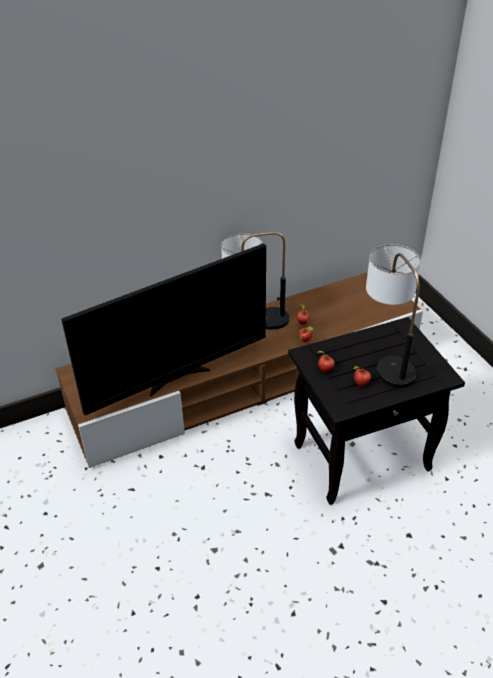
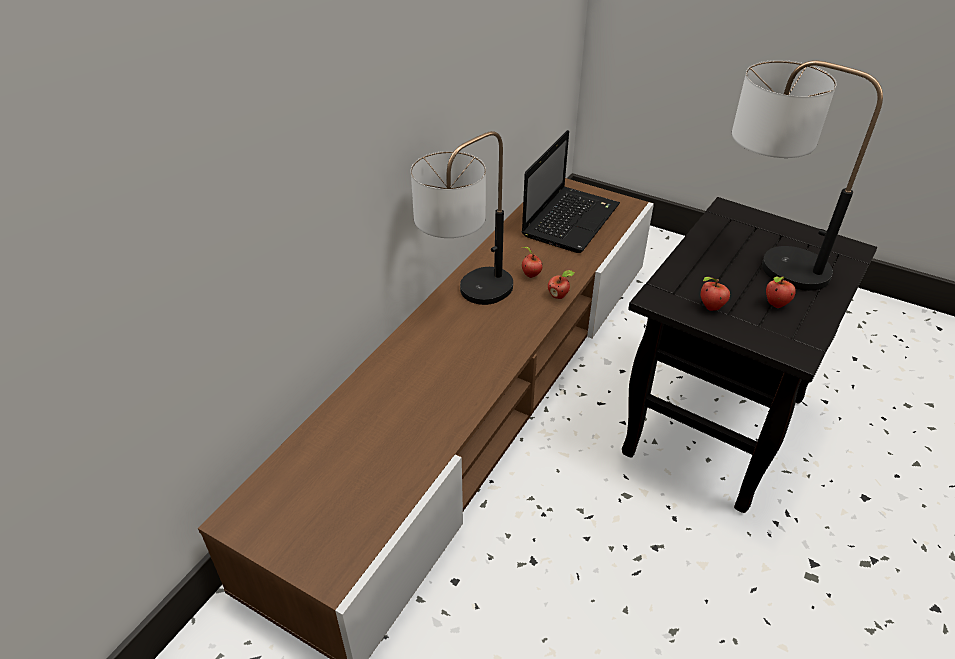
camera: 35 degrees left, 0 degrees up
television [61,243,266,415] -> none
none -> laptop [522,130,620,253]

